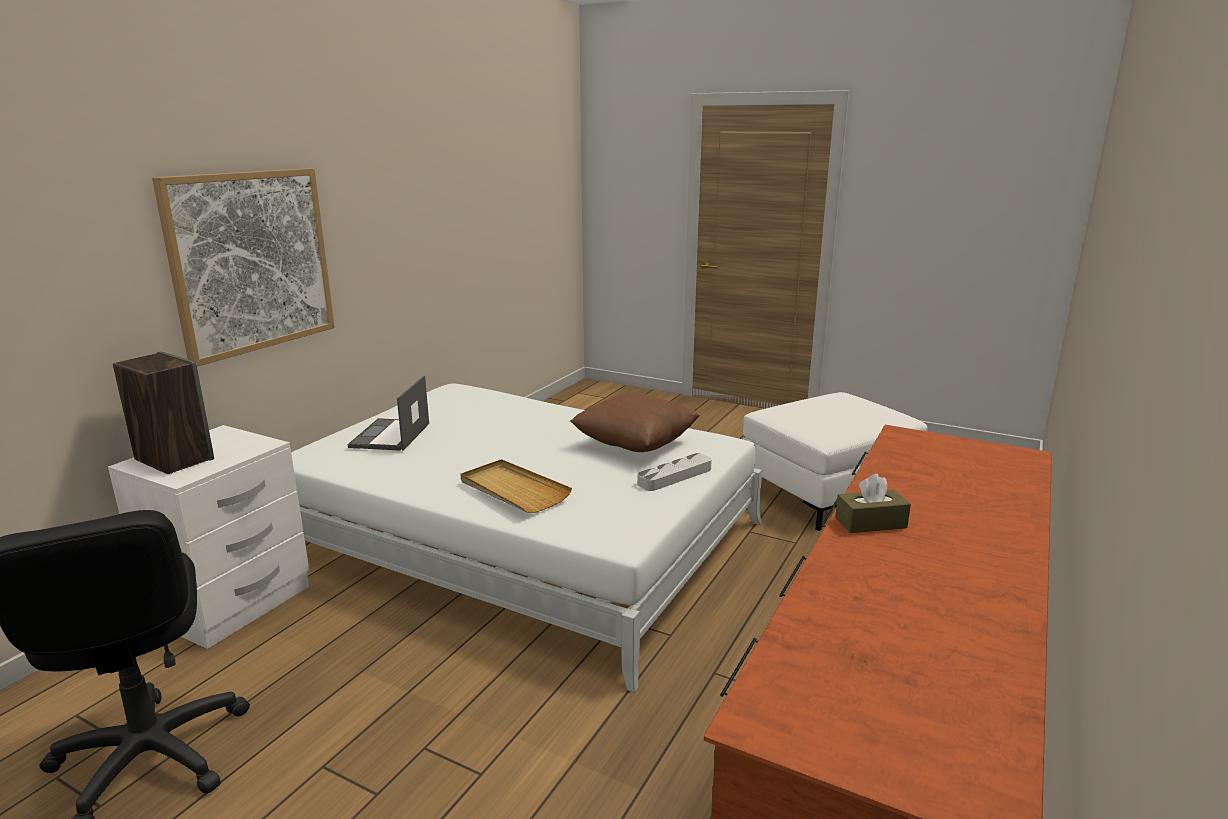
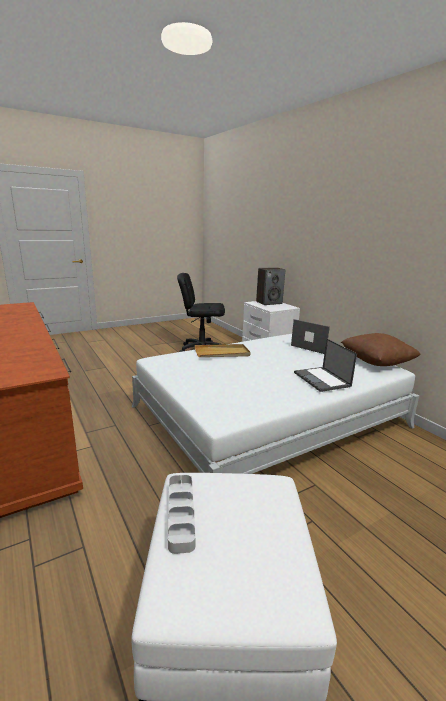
camera: 120 degrees right, 0 degrees up
picture [152,168,335,367] -> none
brown pillow [570,393,700,452] -> brown pillow moved to [341,333,421,366]
grey tray [637,453,712,491] -> grey tray moved to [168,475,196,554]
brown tissue box [835,474,911,533] -> none
none -> laptop [294,339,357,392]

